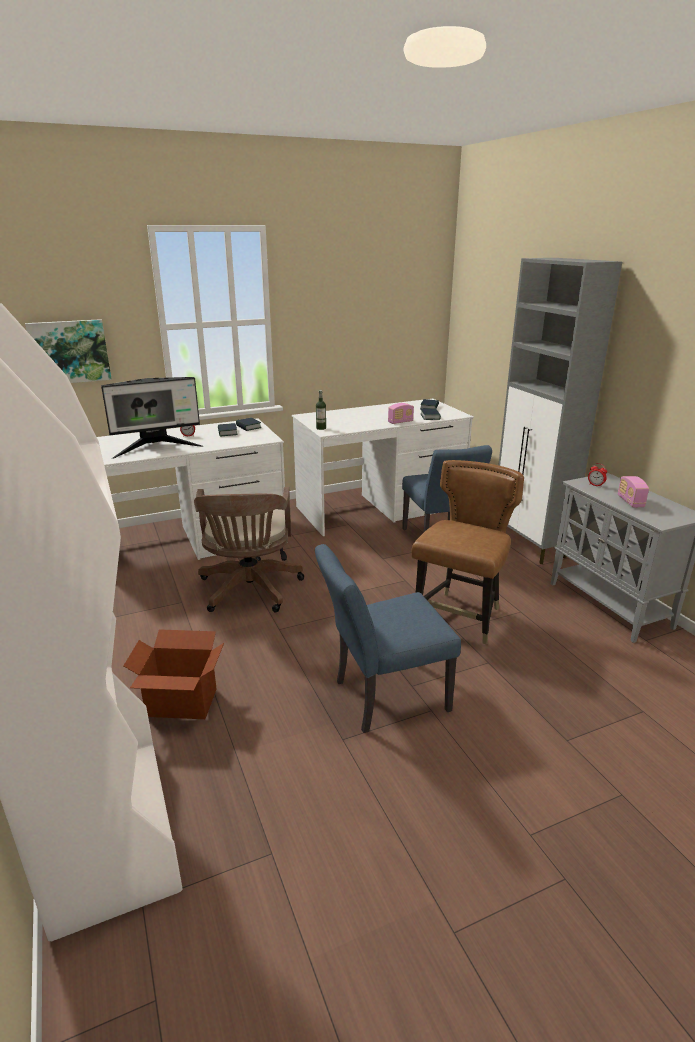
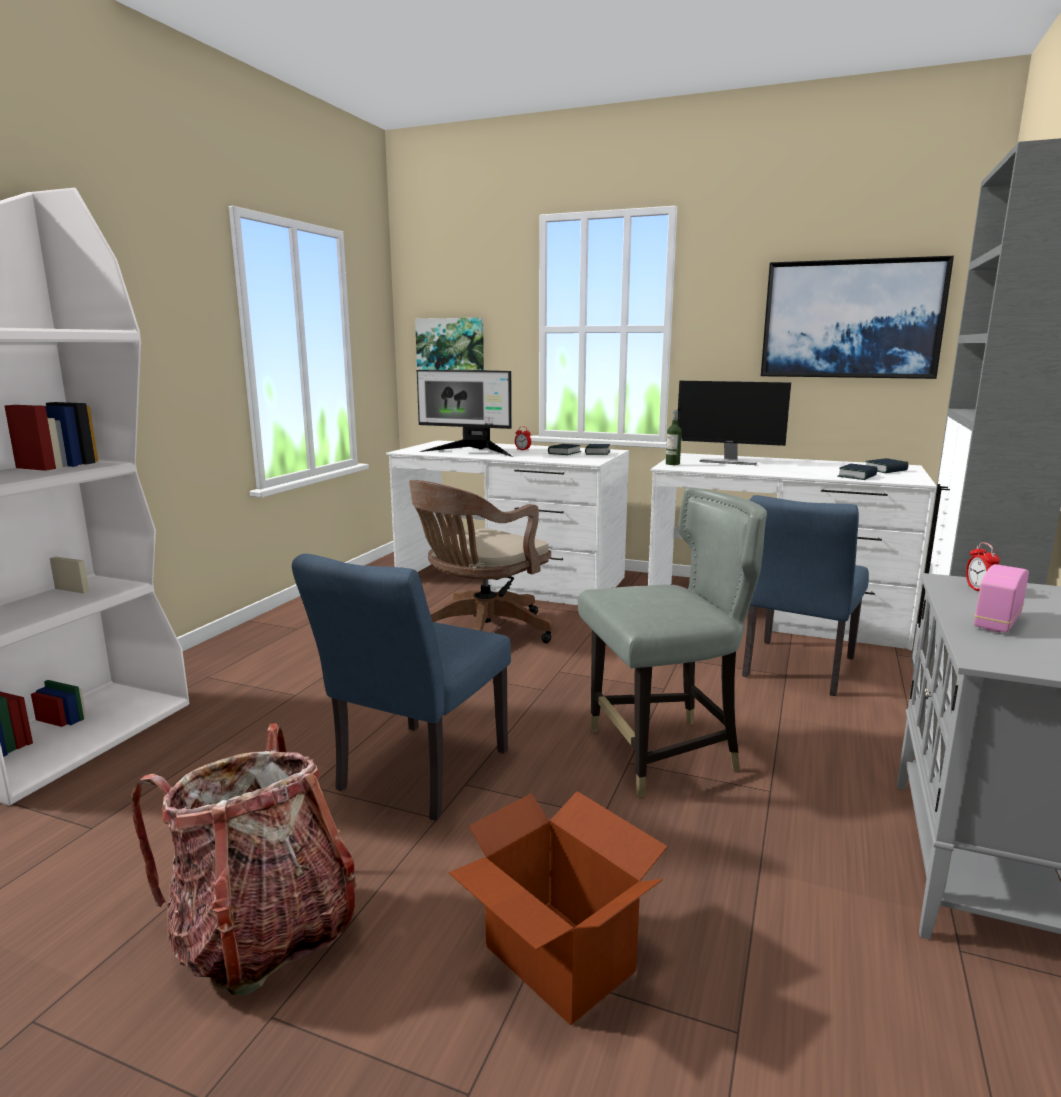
camera: 45 degrees right, 10 degrees down
cardboard box [124,629,224,719] -> cardboard box moved to [449,791,667,1025]
blue chair [315,544,461,733] -> blue chair turned 90 degrees counterclockwise [292,554,511,821]
radio [388,403,414,424] -> none
brown chair [412,460,524,645] -> grey chair [578,487,767,797]
none -> backpack [131,723,357,996]
none -> monitor [678,381,791,465]
none -> picture [761,256,954,379]

